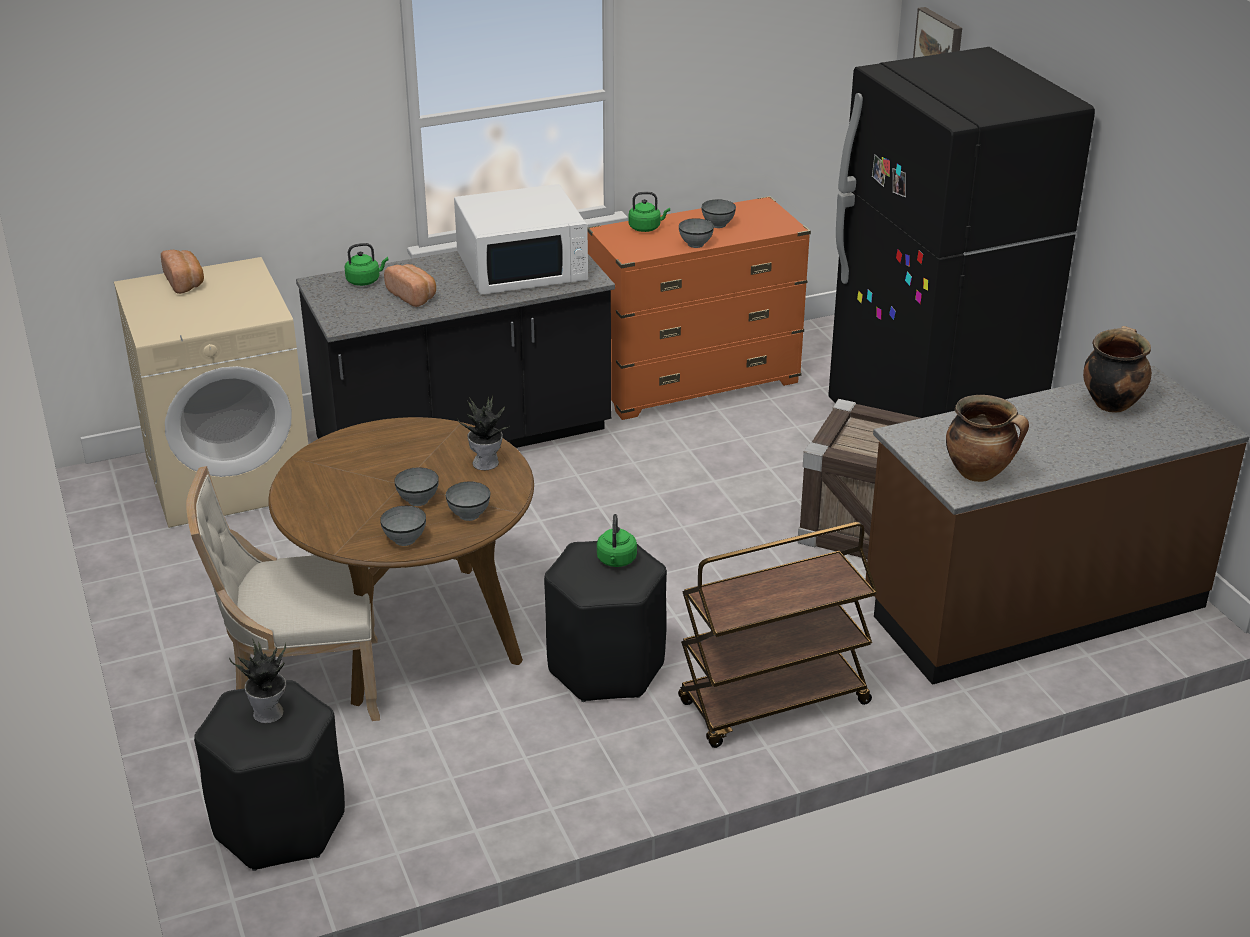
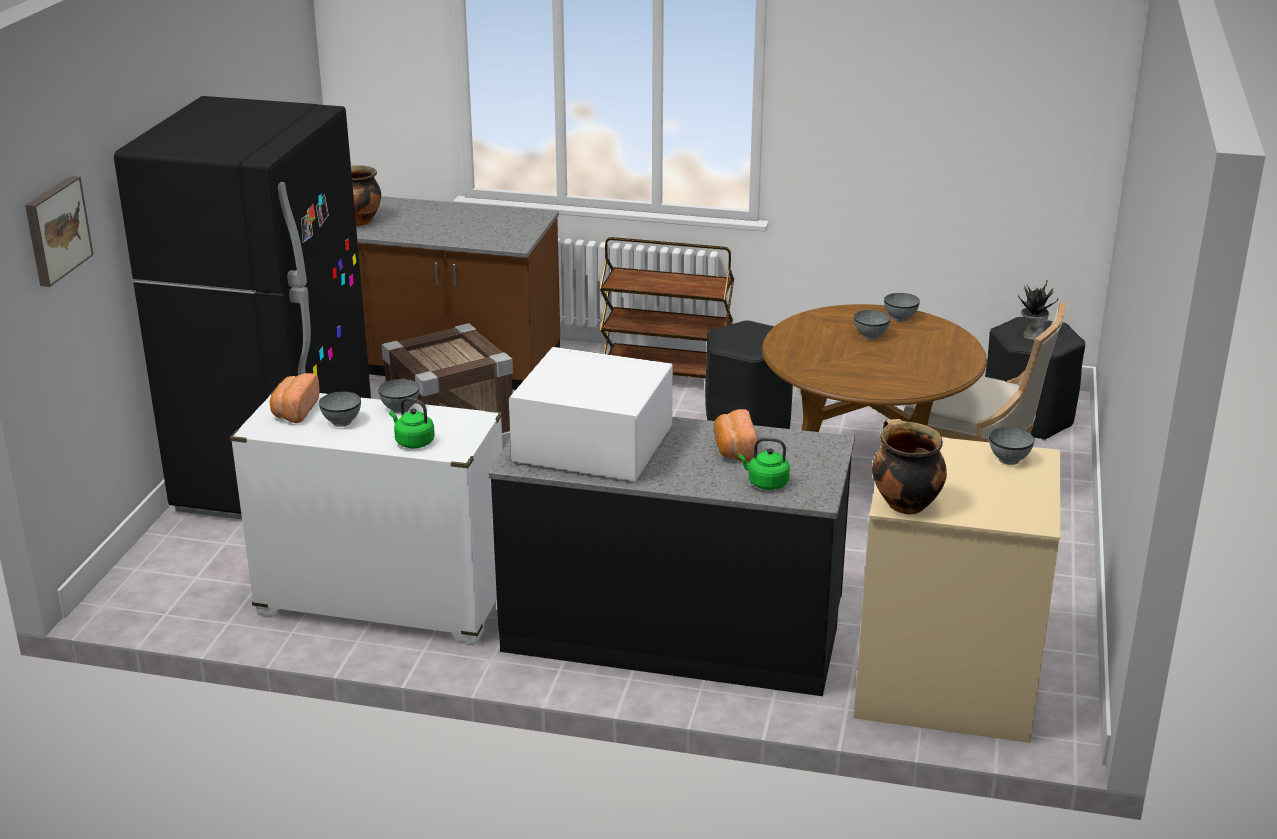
camera: 145 degrees left, 5 degrees down
bread [161,250,204,294] -> bread moved to [270,373,320,423]
grey bowl [446,482,490,521] -> grey bowl moved to [989,427,1035,465]
potted plant [458,396,508,470] -> none
orange dresser [587,196,811,420] -> white dresser [230,388,503,644]
green kettle [597,514,637,567] -> none
cooking pot [946,395,1029,482] -> cooking pot moved to [872,419,947,514]

